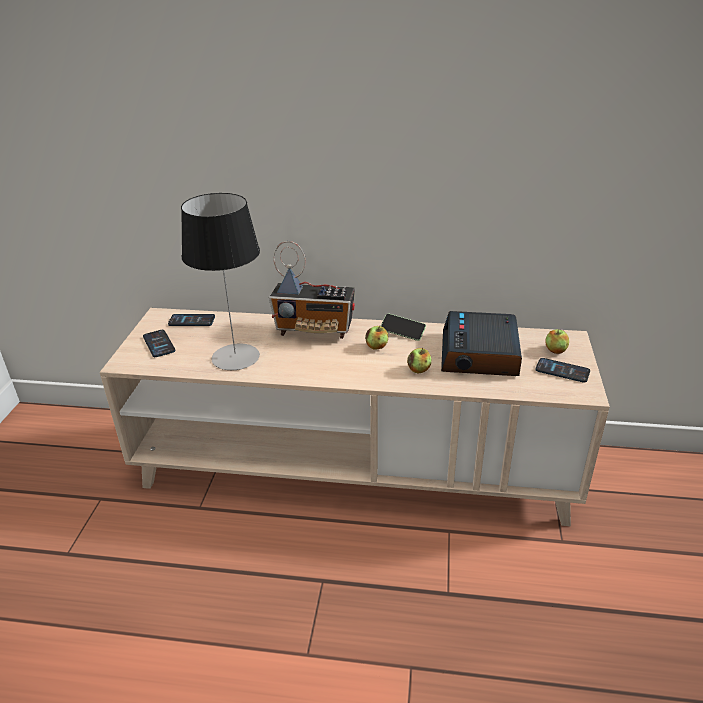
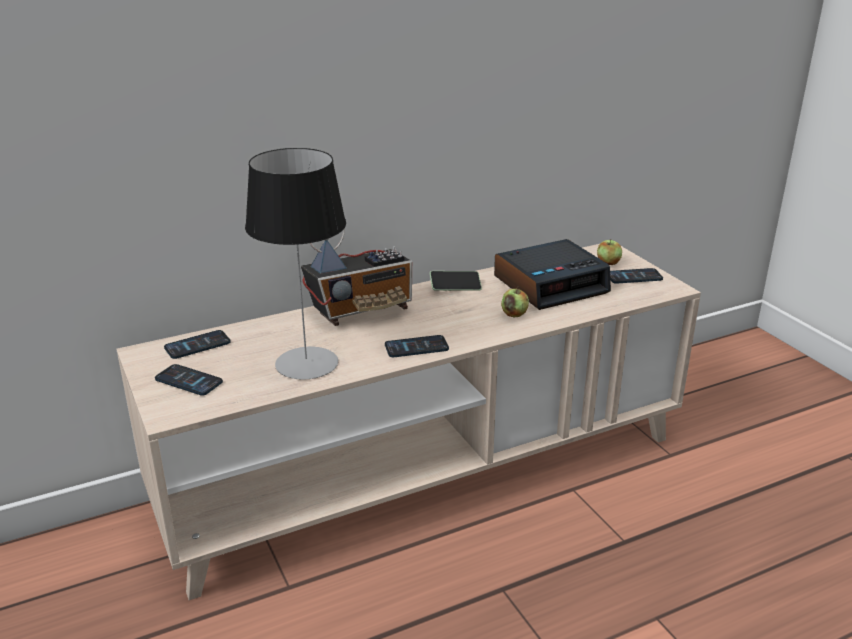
camera: 35 degrees left, 5 degrees down
apple [365,326,388,350] -> none
alarm clock [441,311,522,376] -> alarm clock turned 90 degrees counterclockwise [494,239,611,310]
none -> phone [385,335,449,357]

